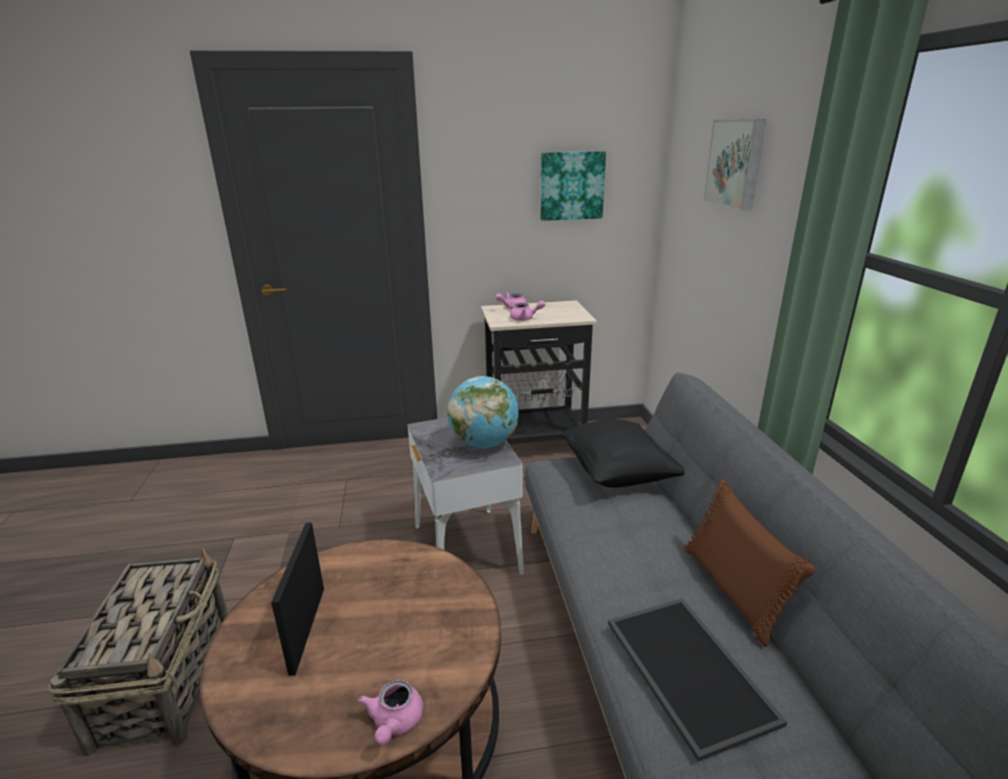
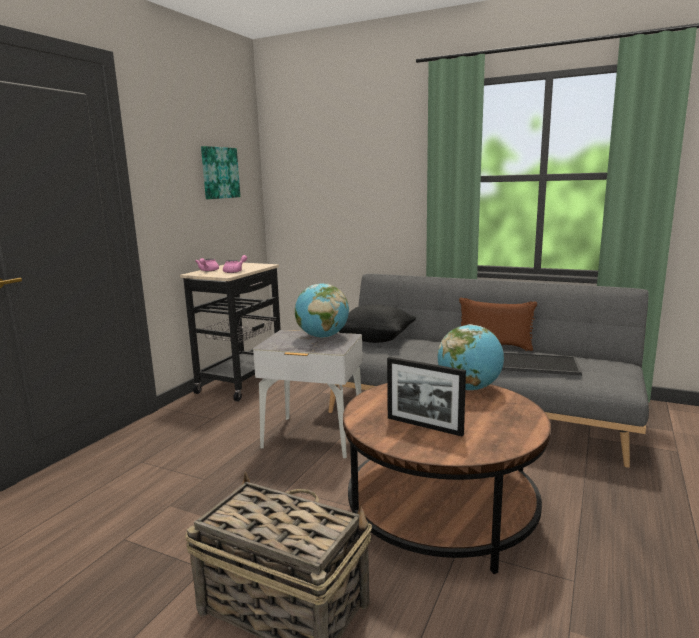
camera: 55 degrees left, 10 degrees down
pink teapot [358,680,423,745] -> none
picture [703,119,766,210] -> none
none -> globe [437,324,504,391]

